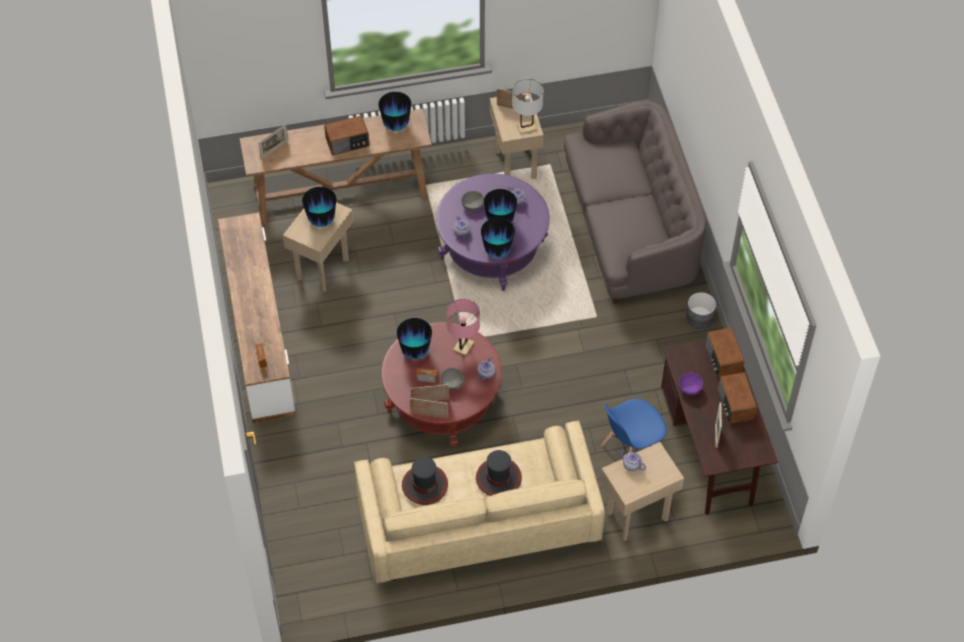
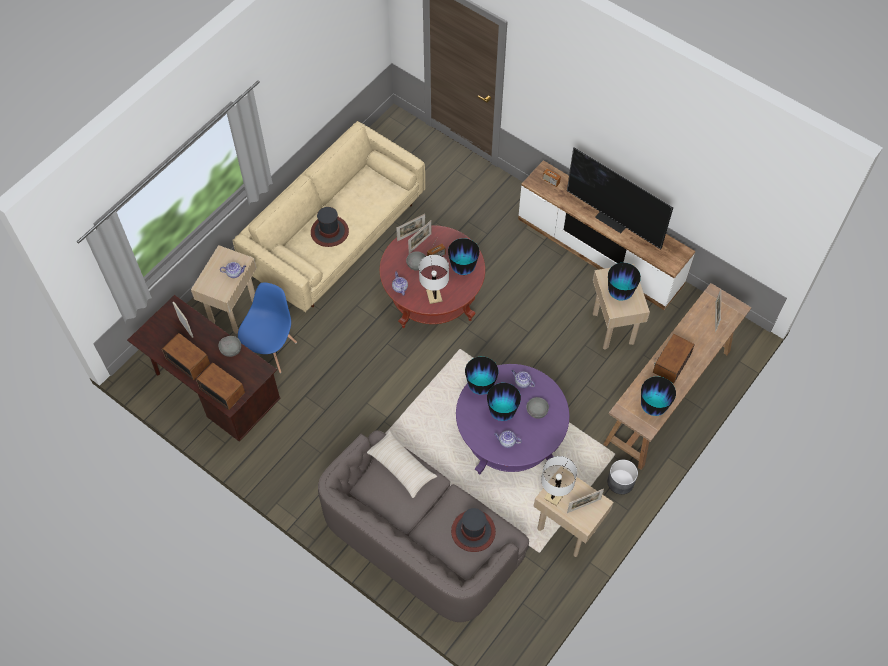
camera: 140 degrees right, 5 degrees up
hat [402,457,448,505] -> hat moved to [451,508,496,552]
pink table lamp [447,299,480,356] -> white table lamp [419,254,449,304]
purple bowl [679,373,703,395] -> grey bowl [219,336,241,357]
grey planter [686,292,716,329] -> grey planter moved to [607,460,638,494]
none -> beige pillow [367,431,437,498]
none -> television [567,147,673,249]

